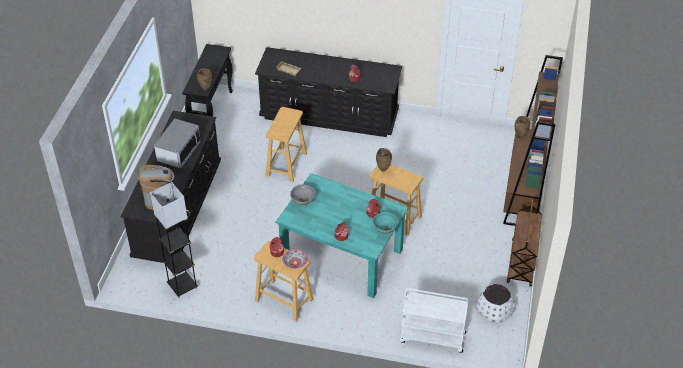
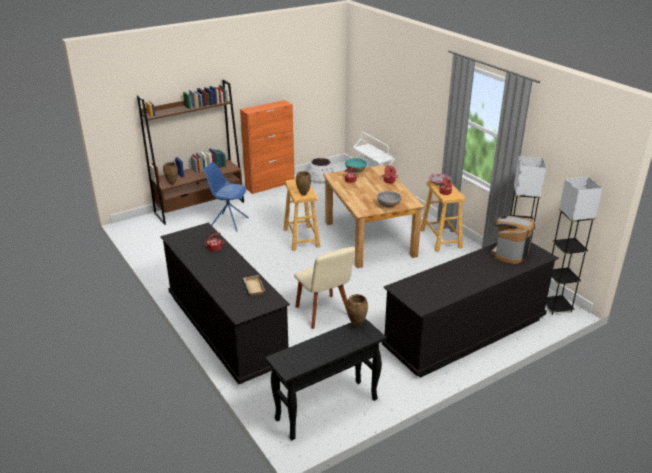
camera: 135 degrees left, 15 degrees down
microwave [154,119,201,168] -> none
beige stool [266,107,307,182] -> beige chair [294,247,355,329]
turquoise dining table [275,173,408,298] -> brown dining table [323,165,425,268]
brown cart [507,200,542,287] -> orange cabinet [240,100,295,194]
none -> blue chair [203,162,249,232]
none -> grey floor lamp [546,177,603,315]

